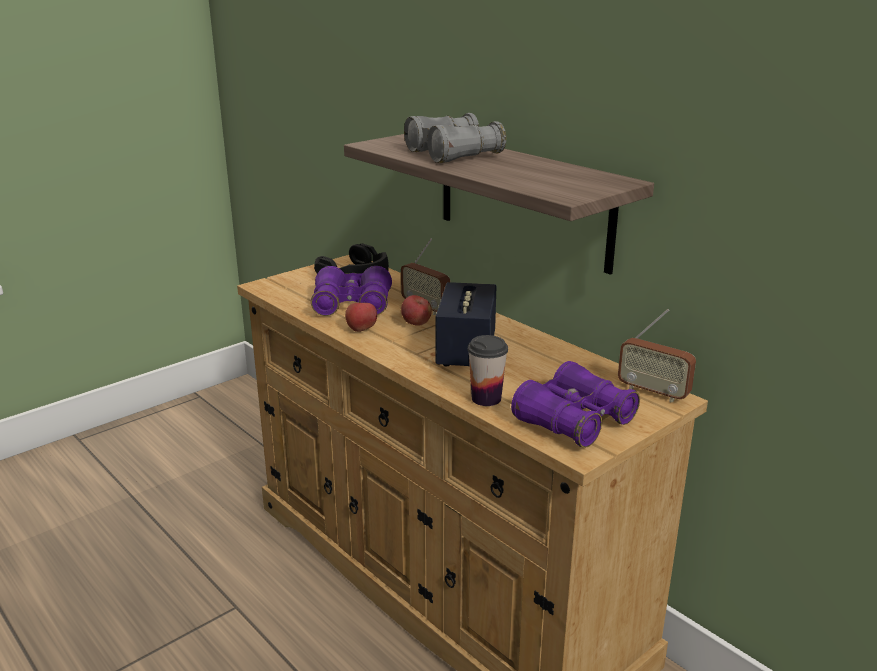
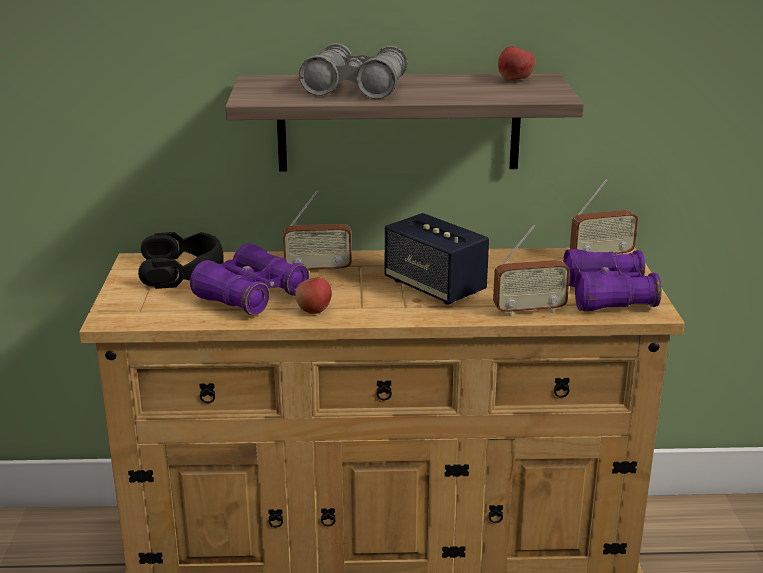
camera: 50 degrees left, 0 degrees up
apple [401,295,432,326] -> apple moved to [498,46,535,80]
cup [468,335,508,406] -> radio [493,225,570,316]

